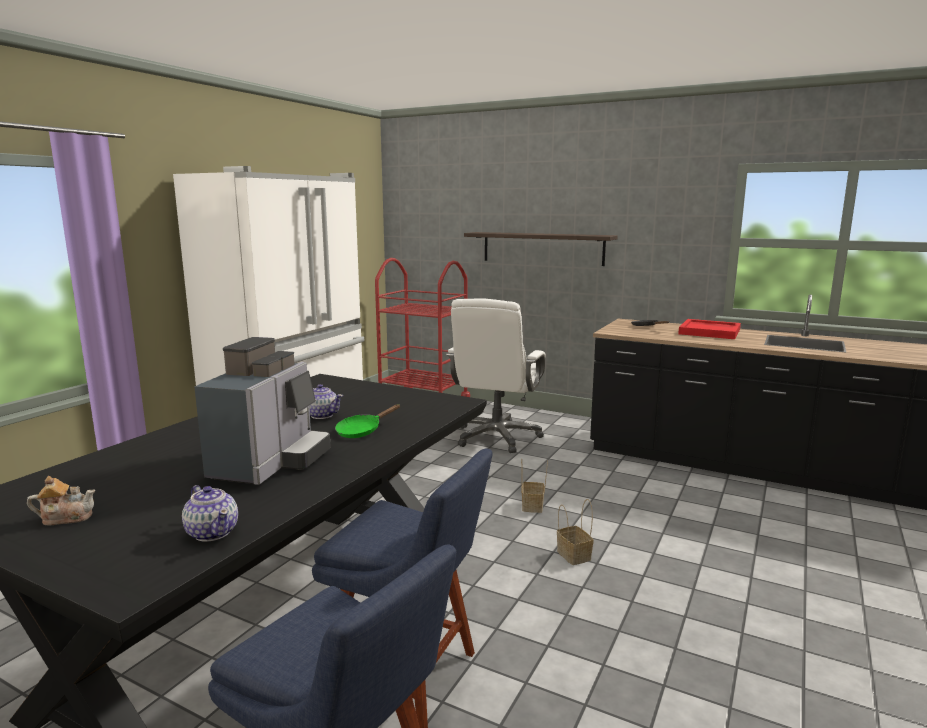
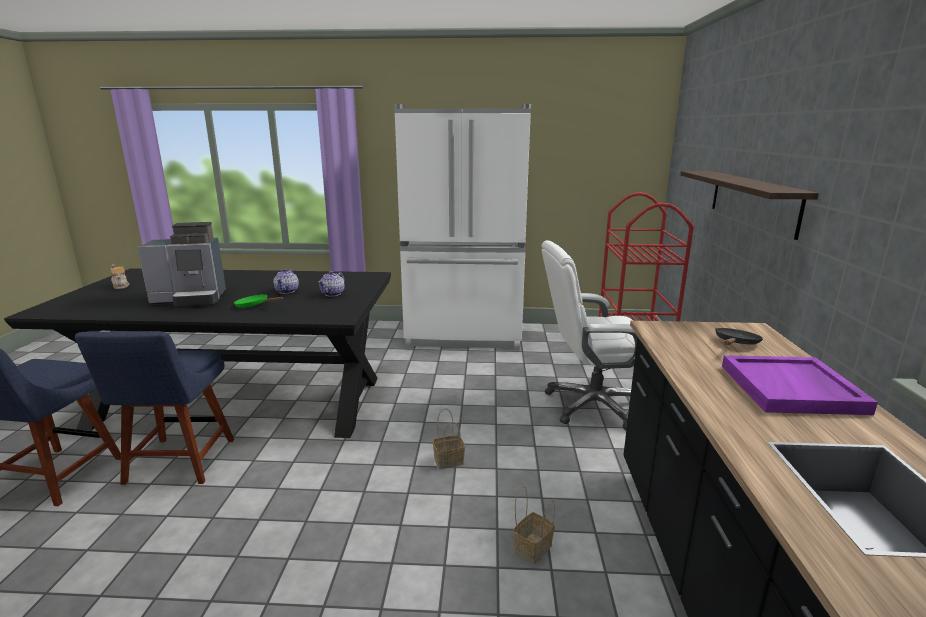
camera: 65 degrees right, 5 degrees up
teapot [182,485,238,542] -> teapot moved to [318,271,345,297]
basket [557,499,594,565] -> basket moved to [513,485,555,564]
red tray [678,319,741,339] -> purple tray [722,355,878,415]

